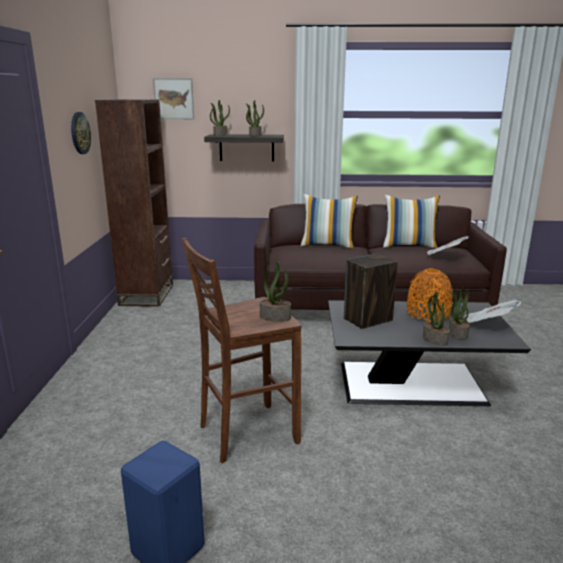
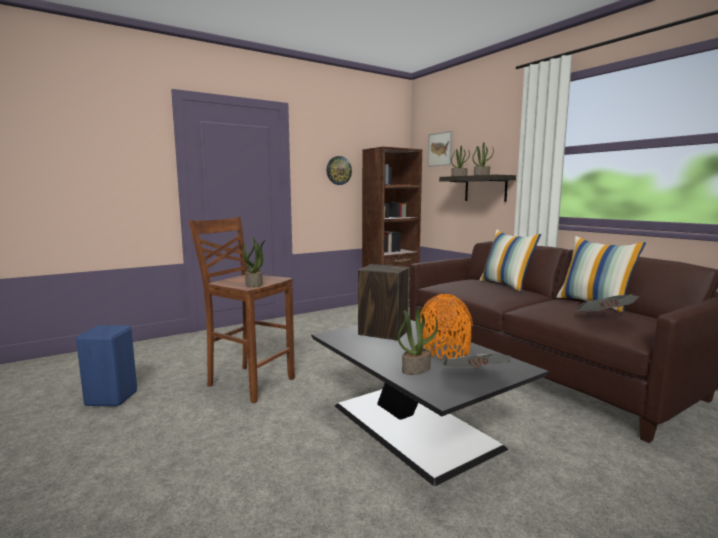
camera: 55 degrees right, 10 degrees down
potted plant [423,292,450,345] -> none

